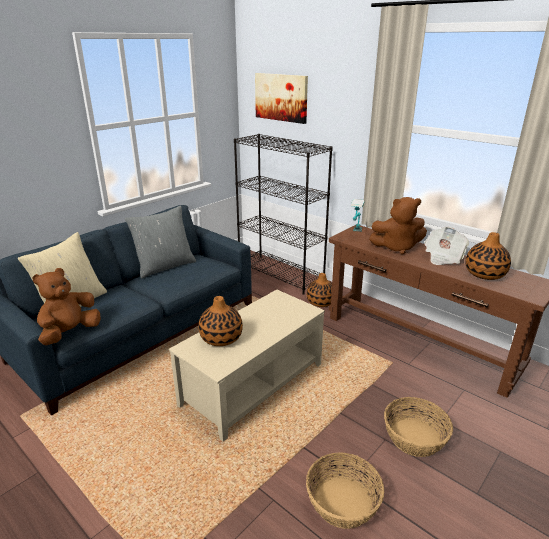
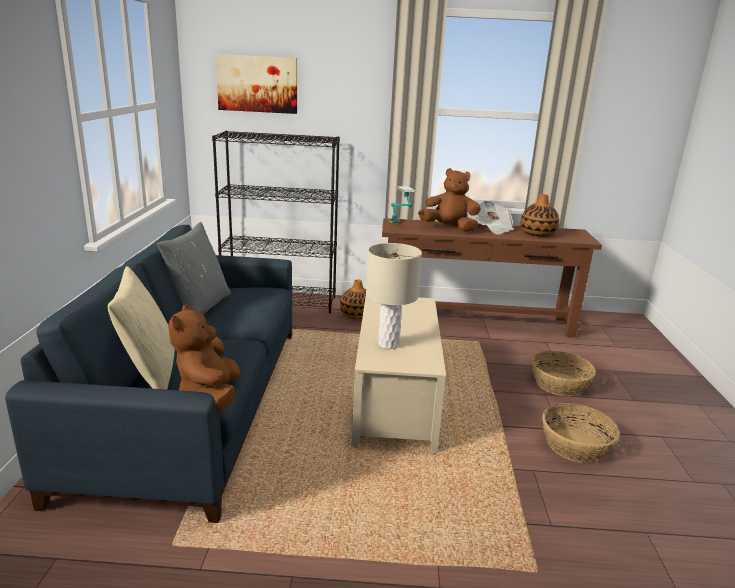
camera: 40 degrees left, 5 degrees down
vase [198,296,243,346] -> beige table lamp [366,243,422,349]
brown plush toy [369,197,427,255] -> brown plush toy turned 120 degrees counterclockwise [418,168,481,232]

